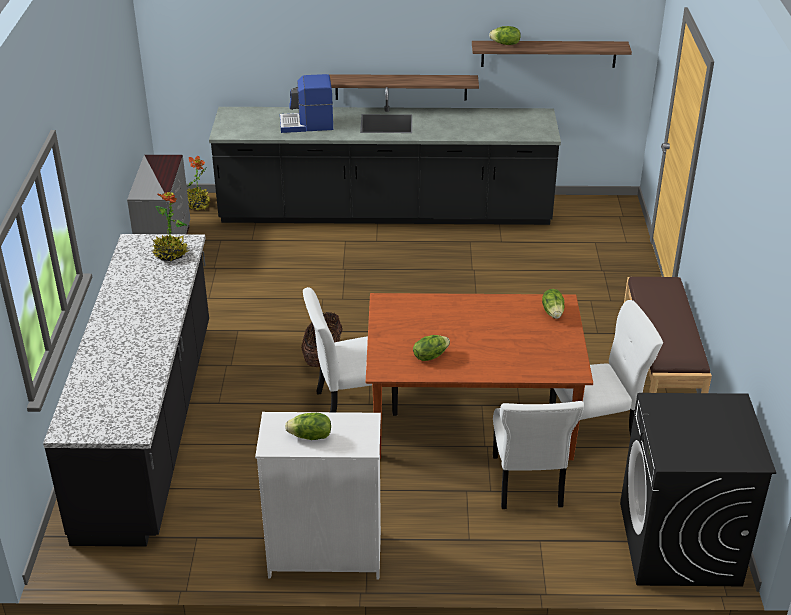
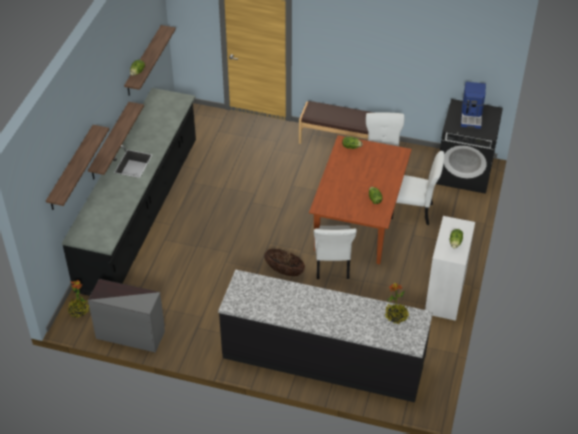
camera: 75 degrees left, 10 degrees up
potted plant [153,192,188,261] -> potted plant moved to [385,283,409,324]
coffee machine [280,74,333,133] -> coffee machine moved to [461,82,486,129]
none -> shelf [46,125,109,210]

